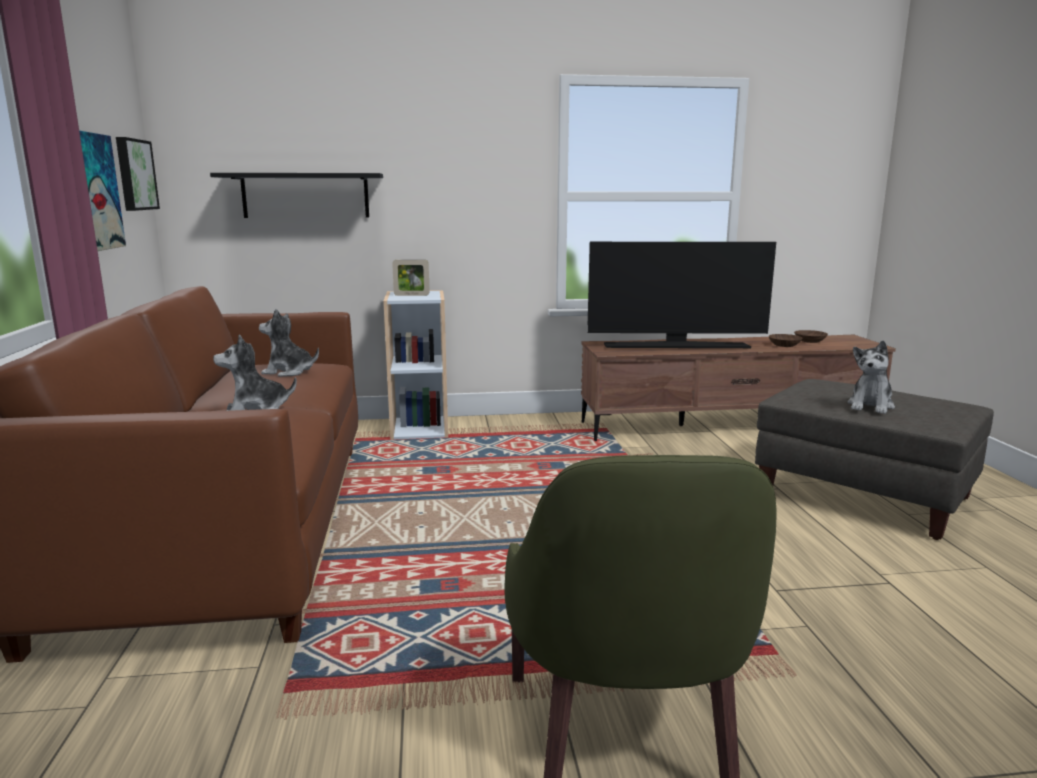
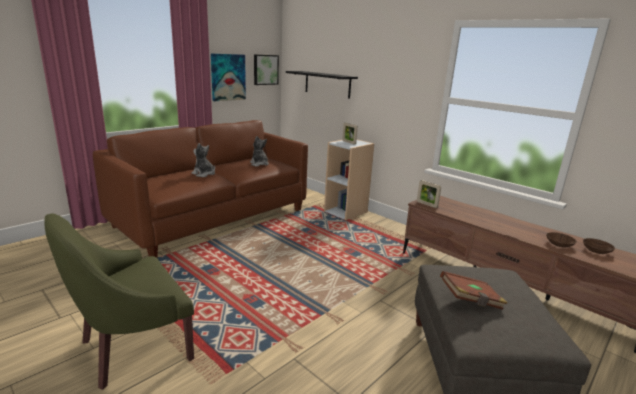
camera: 50 degrees right, 5 degrees up
television [587,242,776,348] -> none
plush toy [847,340,895,414] -> brown book [440,271,508,310]
none -> picture frame [417,180,441,208]

